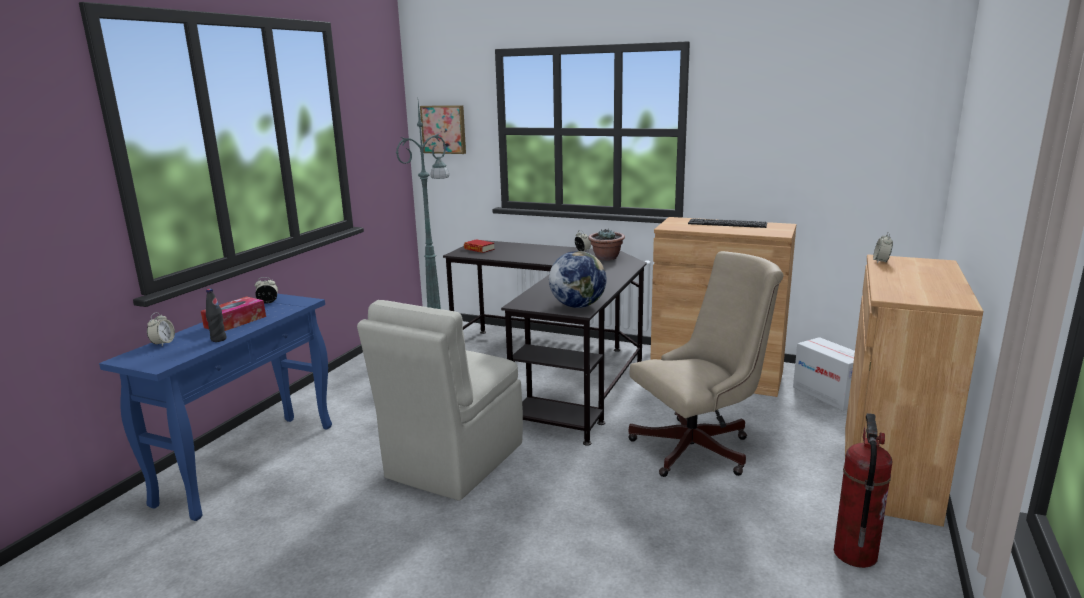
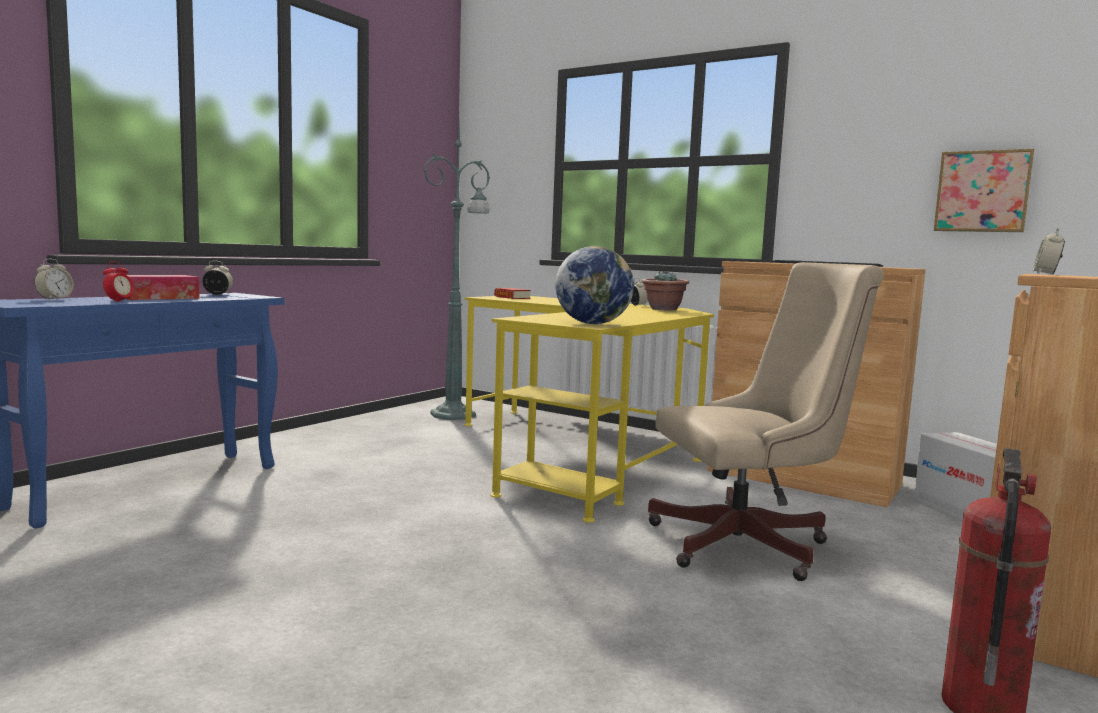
camera: 10 degrees right, 10 degrees down
black bottle [206,289,226,342] -> alarm clock [103,261,133,302]
beige chair [357,300,523,501] -> none
picture [420,105,466,154] -> picture moved to [934,149,1034,232]
black desk [443,240,647,446] -> yellow desk [464,296,714,523]

